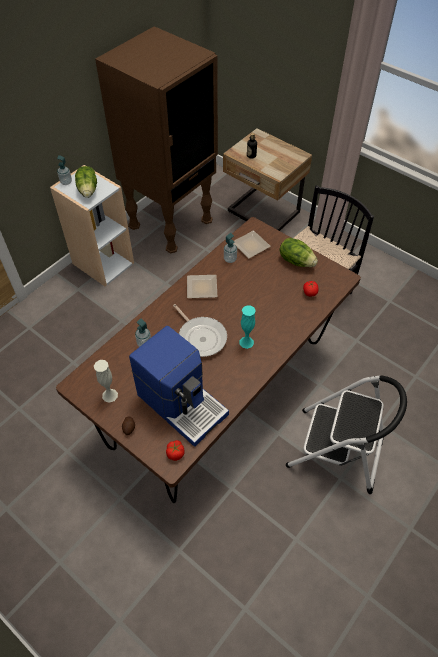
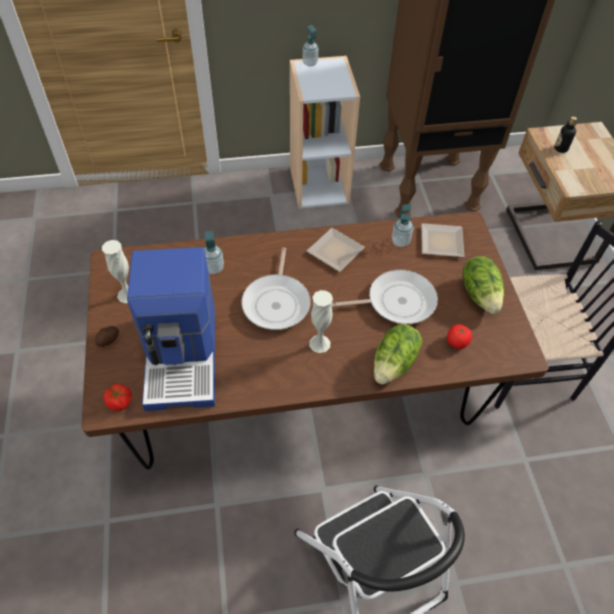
camera: 40 degrees right, 0 degrees up
lettuce [75,166,97,198] -> lettuce moved to [374,324,423,384]
turquoise vase [239,305,256,349] -> white vase [309,290,333,353]
none -> frying pan [332,270,438,324]

